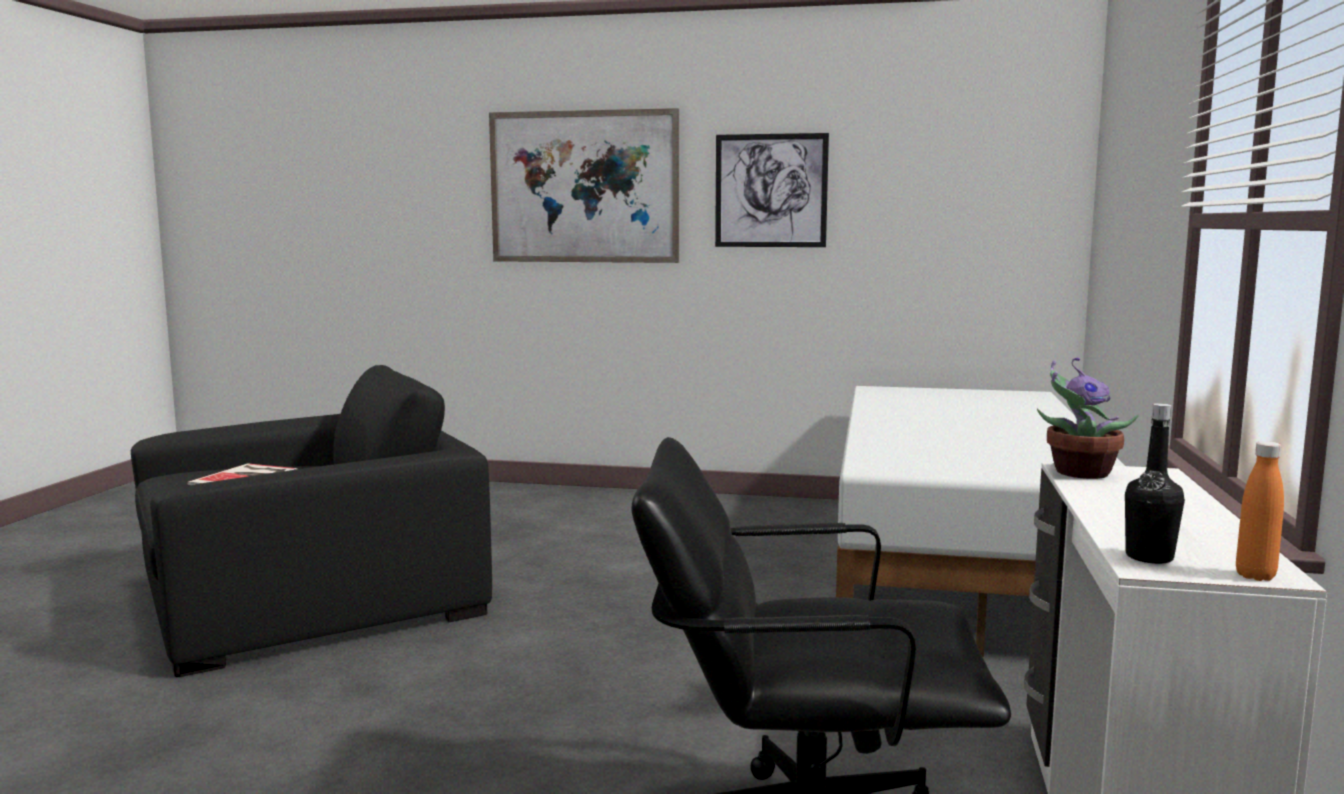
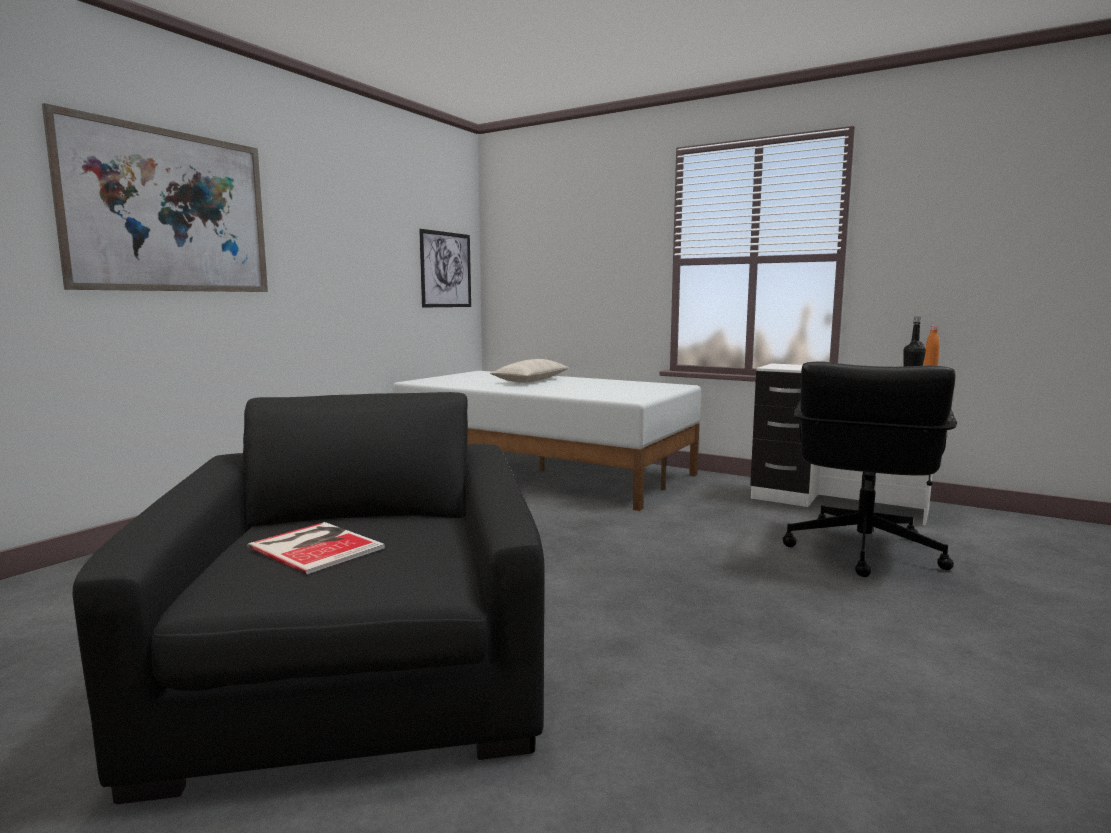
camera: 70 degrees left, 0 degrees up
picture [715,133,829,247] -> picture moved to [419,229,471,307]
potted plant [1037,358,1139,479] -> none
none -> beige pillow [490,359,569,383]

